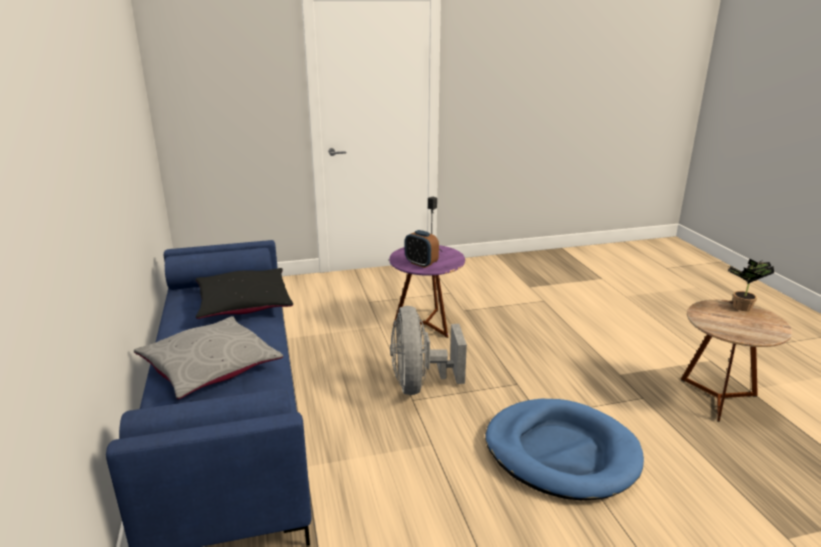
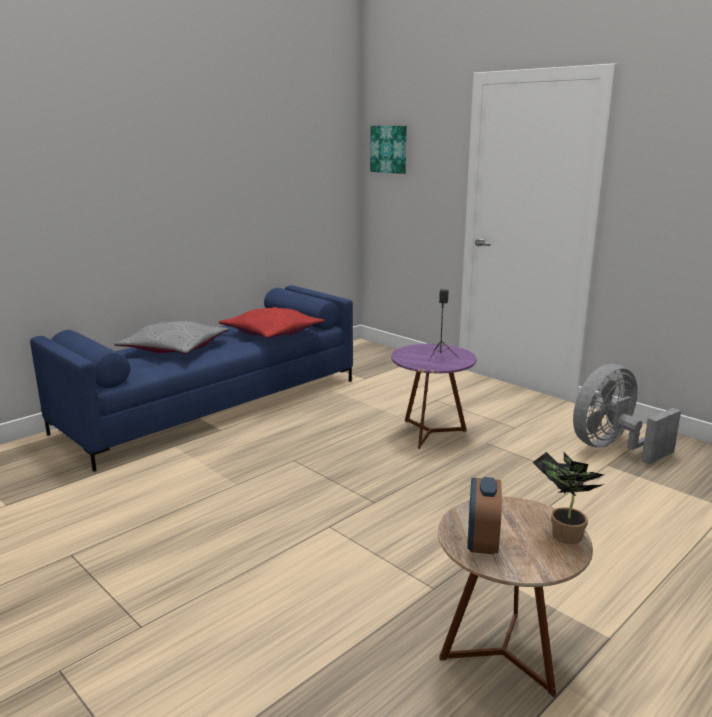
camera: 60 degrees right, 5 degrees down
black pillow [196,268,293,319] -> red pillow [219,307,325,338]
grey fan [390,306,467,395] -> grey fan moved to [573,364,681,464]
alarm clock [405,230,439,268] -> alarm clock moved to [467,477,502,554]
blue dog bed [485,399,644,500] -> none
none -> picture [370,126,407,174]

